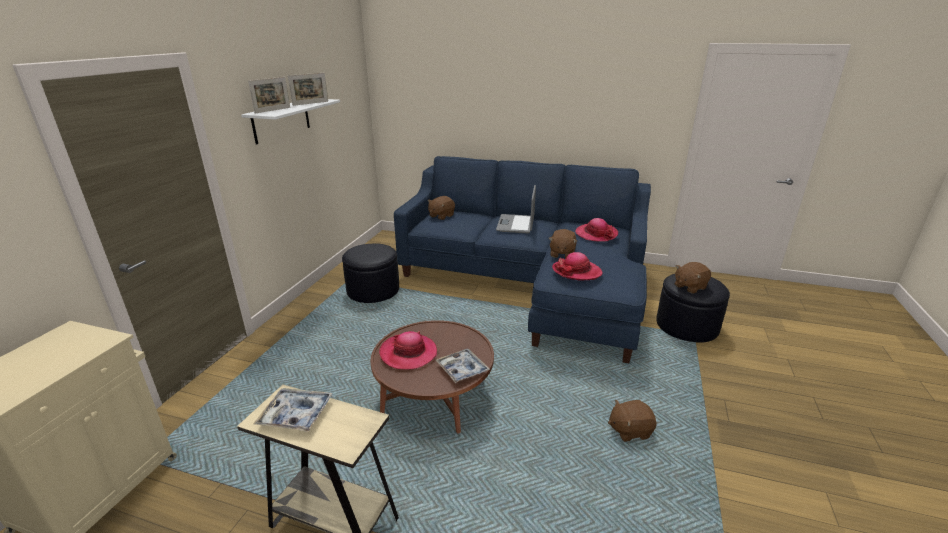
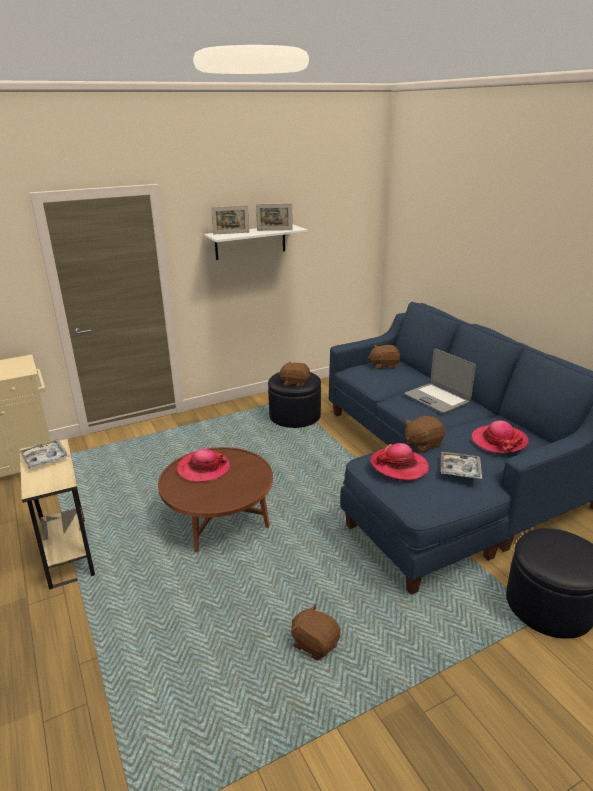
camera: 45 degrees right, 0 degrees up
tray [436,349,490,383] -> tray moved to [441,452,482,479]
laptop [496,185,536,233] -> laptop turned 90 degrees counterclockwise [404,348,476,413]
brown plush toy [675,262,711,294] -> brown plush toy moved to [279,361,310,387]

